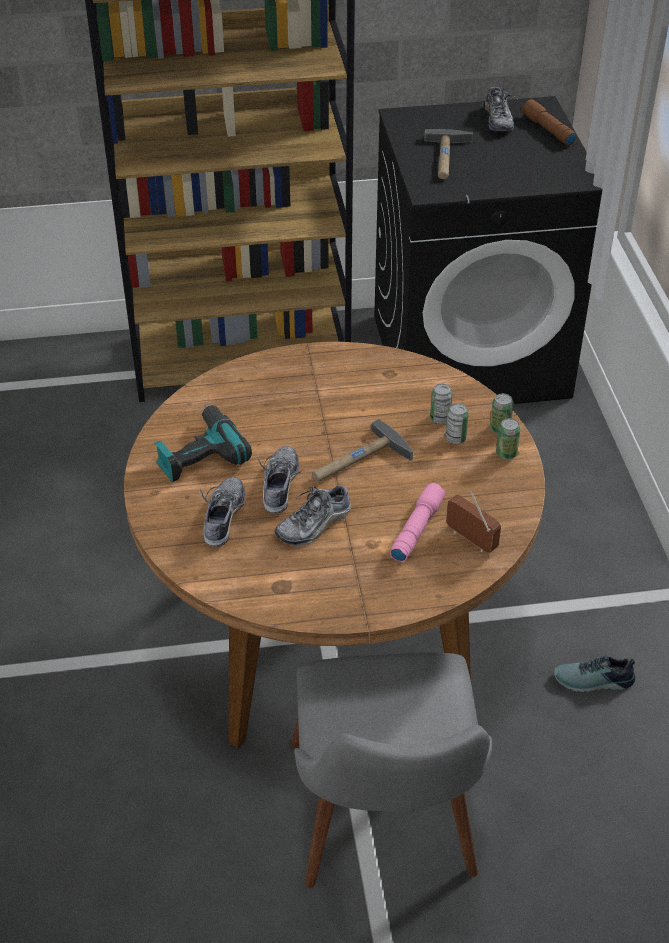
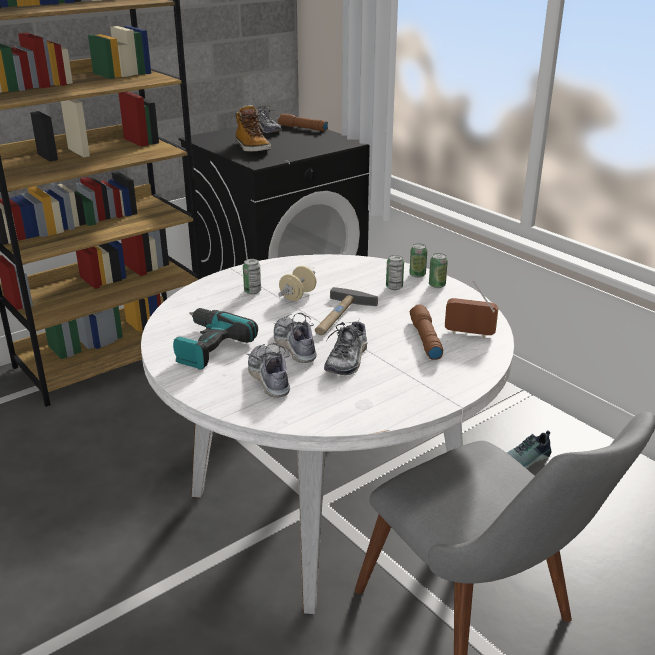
camera: 30 degrees left, 15 degrees down
brown dining table [124,342,545,749] -> white dining table [141,254,514,614]
pink flashlight [390,483,446,562] -> brown flashlight [410,304,443,360]
hammer [424,129,473,179] -> boot [236,105,271,153]
can [430,384,453,424] -> can moved to [243,259,261,294]
none -> beige dumbbell [278,266,316,301]

